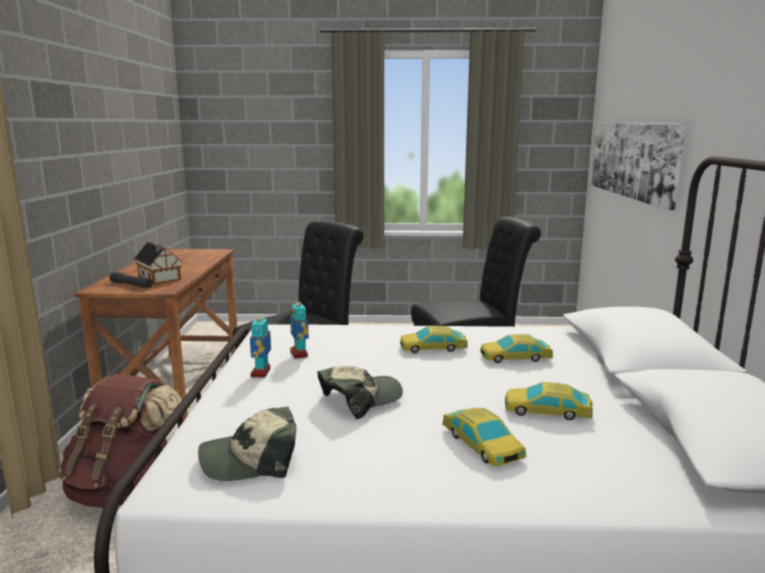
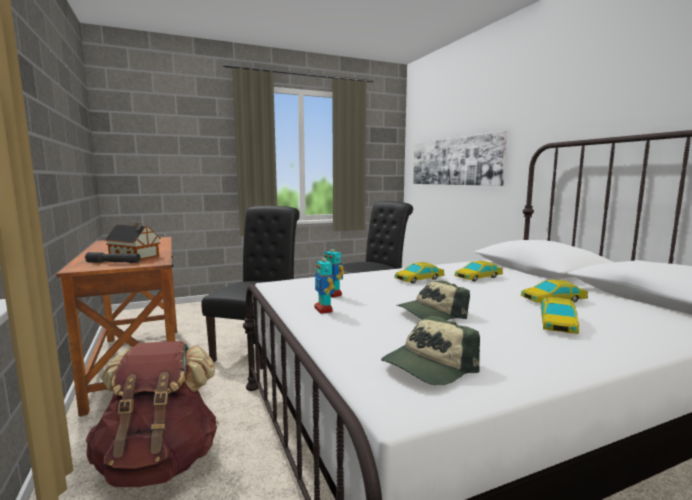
camera: 25 degrees left, 5 degrees down
cap [317,366,403,419] -> cap turned 150 degrees counterclockwise [396,280,470,320]
toy car [442,408,526,466] -> toy car turned 75 degrees clockwise [541,297,579,334]

